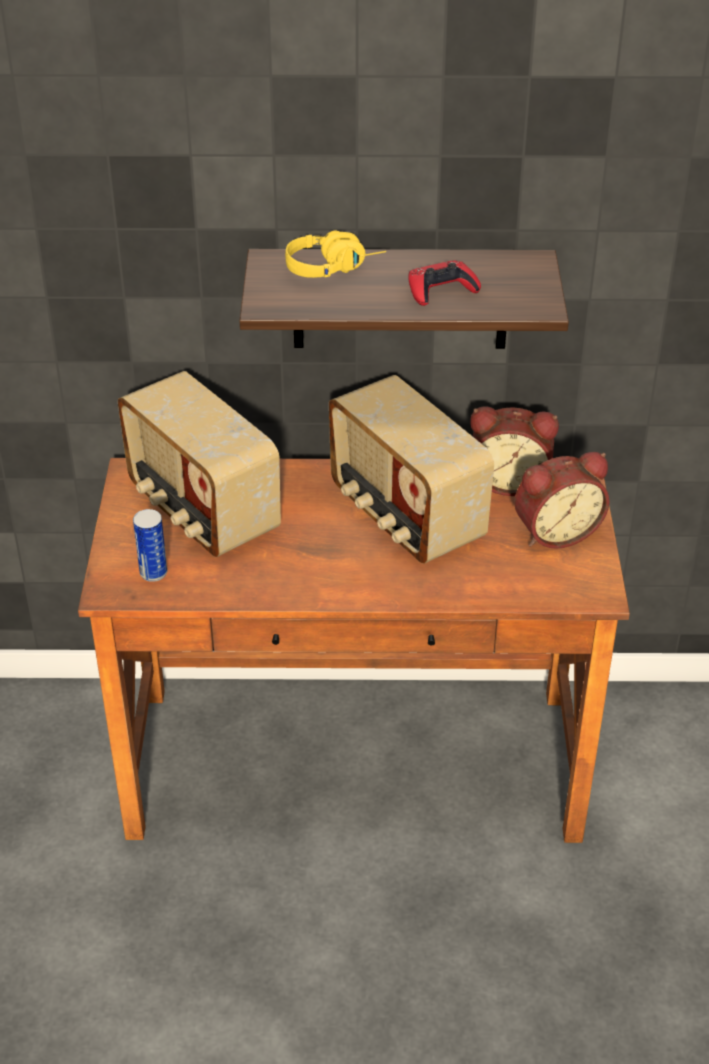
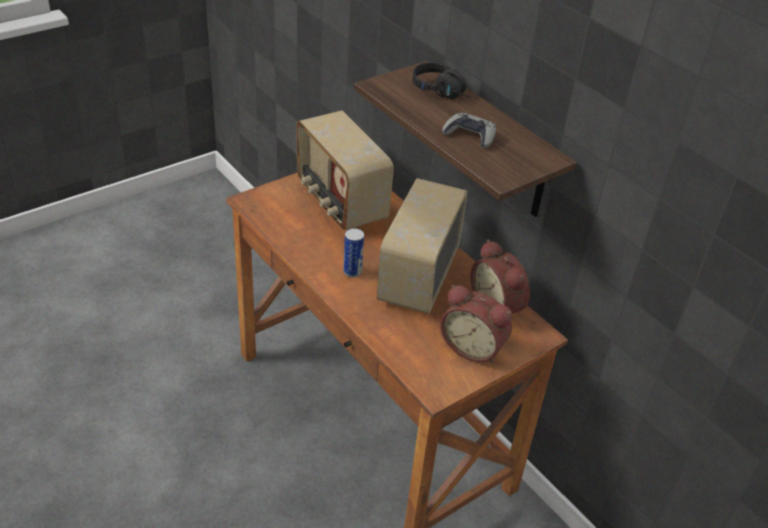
camera: 50 degrees right, 0 degrees up
radio [118,371,281,557] -> radio turned 45 degrees counterclockwise [296,111,394,230]
can [133,509,167,582] -> can moved to [343,228,364,277]
yellow headphones [285,231,386,278] -> black headphones [413,63,471,99]
red game controller [408,260,481,306] -> grey game controller [442,113,496,149]

